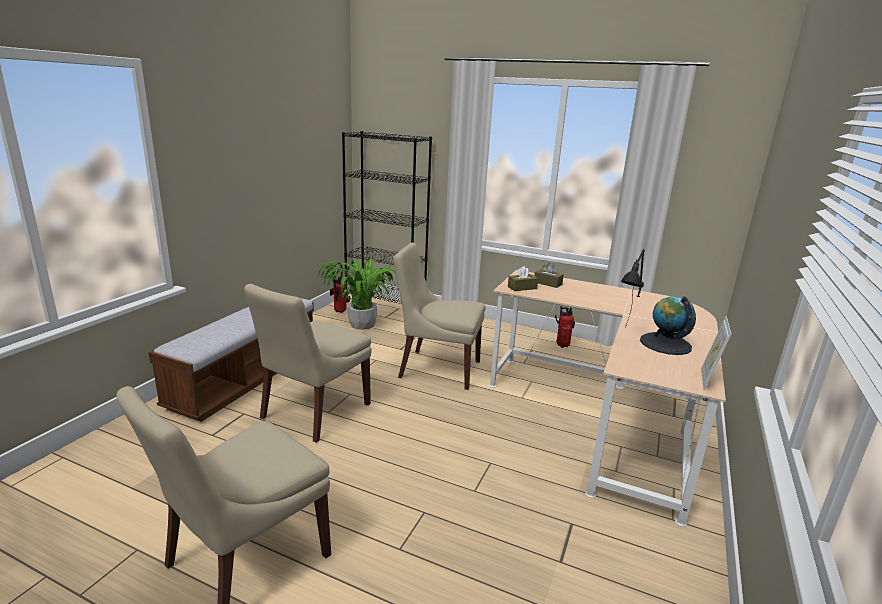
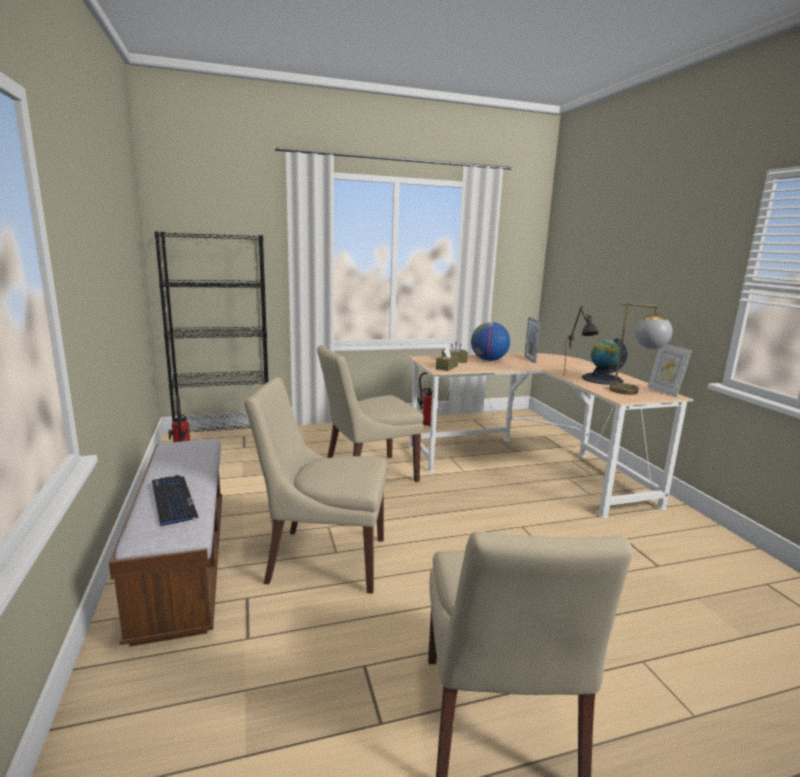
camera: 40 degrees left, 5 degrees down
beige chair [244,284,372,443] -> beige chair turned 105 degrees clockwise [244,377,388,594]
potted plant [318,259,396,330] -> none
none -> keyboard [152,475,199,527]
none -> globe [471,322,510,361]
none -> picture frame [524,317,541,363]
none -> table lamp [609,302,673,395]

